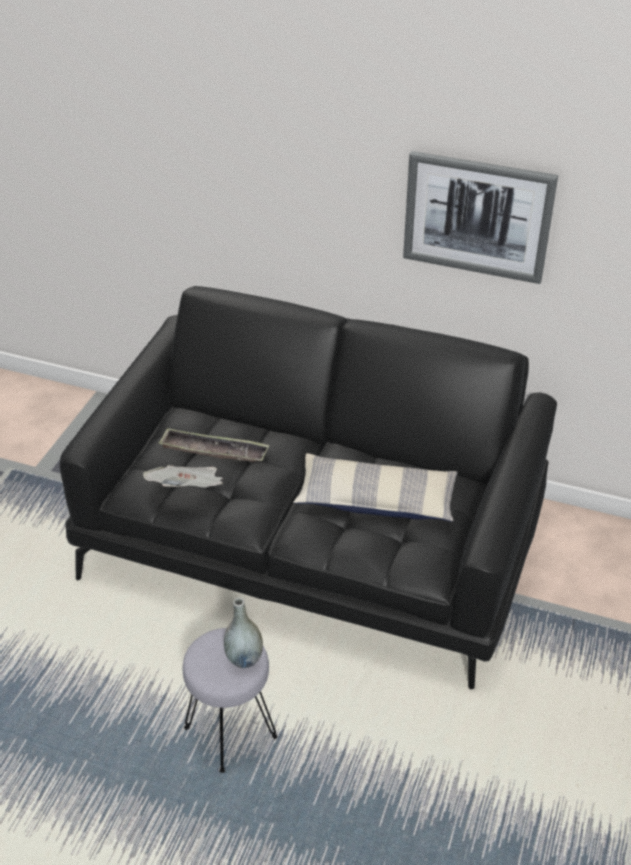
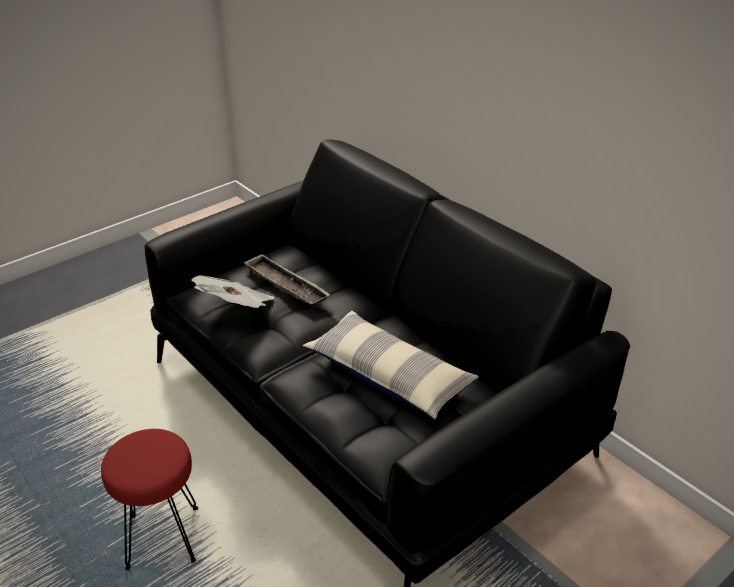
camera: 30 degrees right, 5 degrees down
grey stool [183,628,277,773] -> red stool [101,429,198,570]
grey vase [224,597,263,668] -> none
picture [403,151,558,284] -> none

